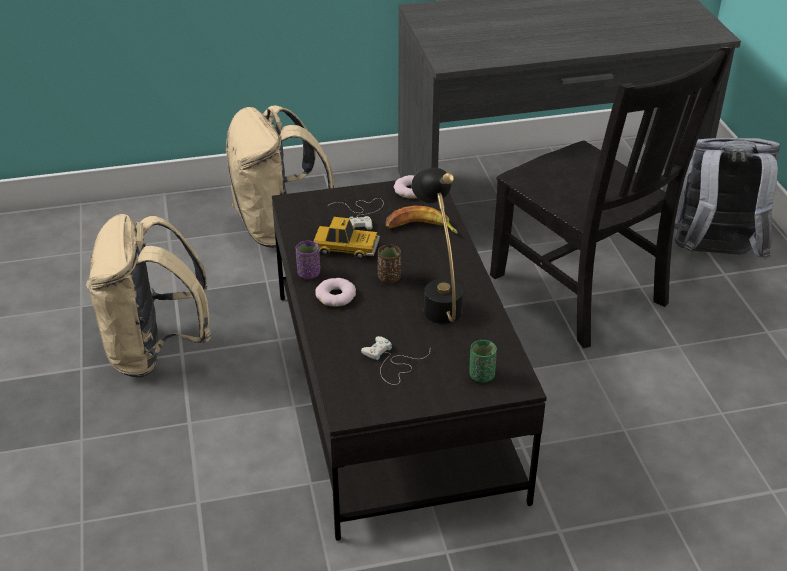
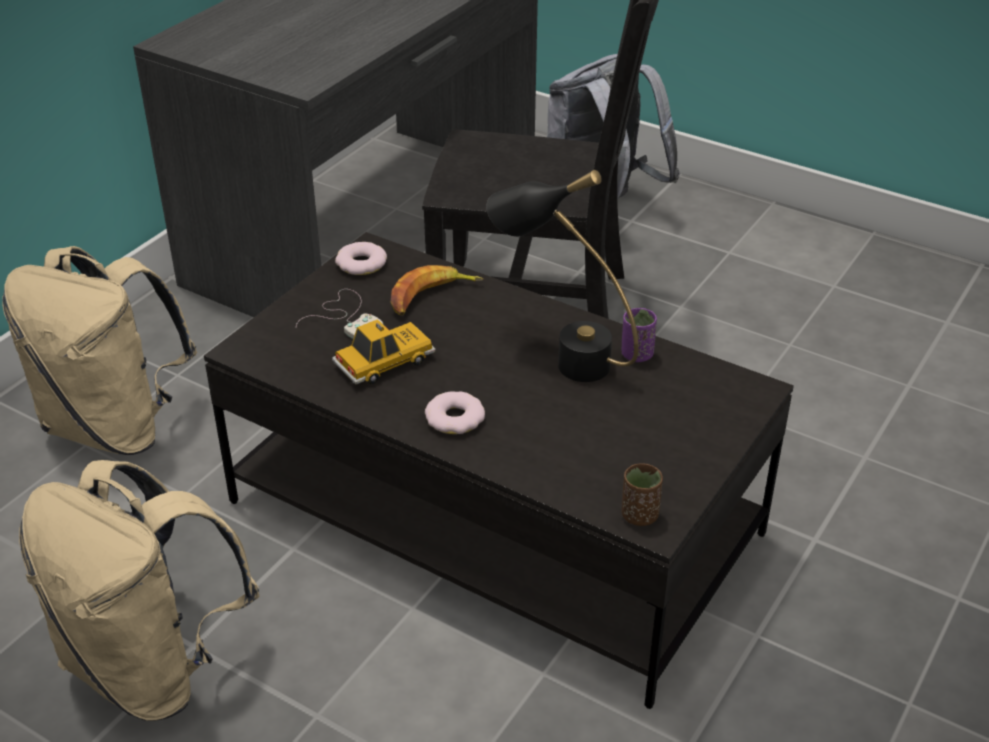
camera: 45 degrees left, 0 degrees up
purple cup [296,241,320,279] -> purple cup moved to [622,308,657,362]
white game controller [361,336,430,385] -> none
brown cup [378,245,401,283] -> brown cup moved to [622,463,663,526]
green cup [470,340,497,383] -> none

